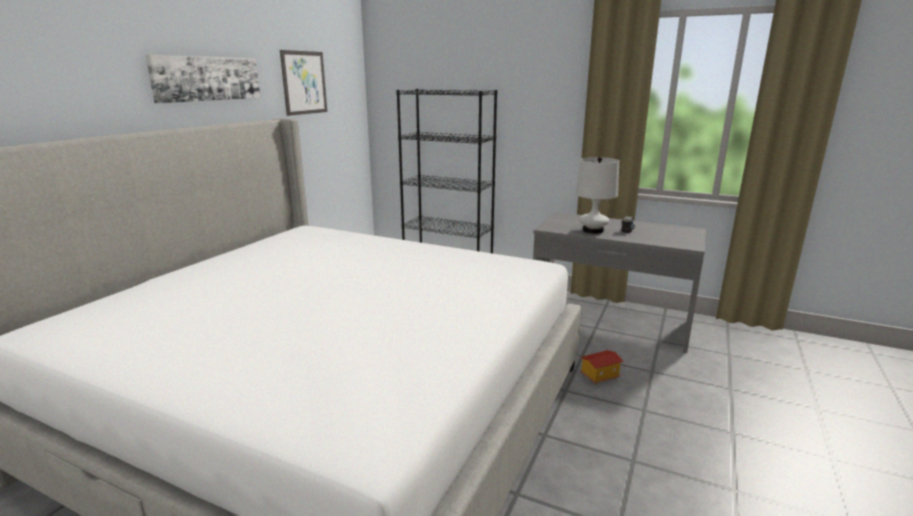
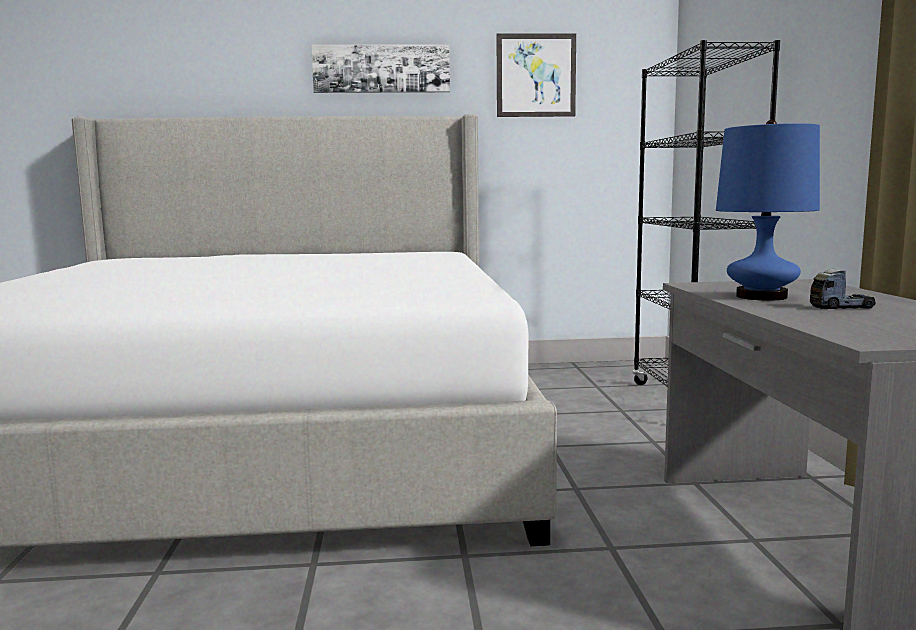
camera: 60 degrees right, 10 degrees down
white table lamp [576,157,619,234] -> blue table lamp [716,120,820,301]
toy house [580,350,623,385] -> none

